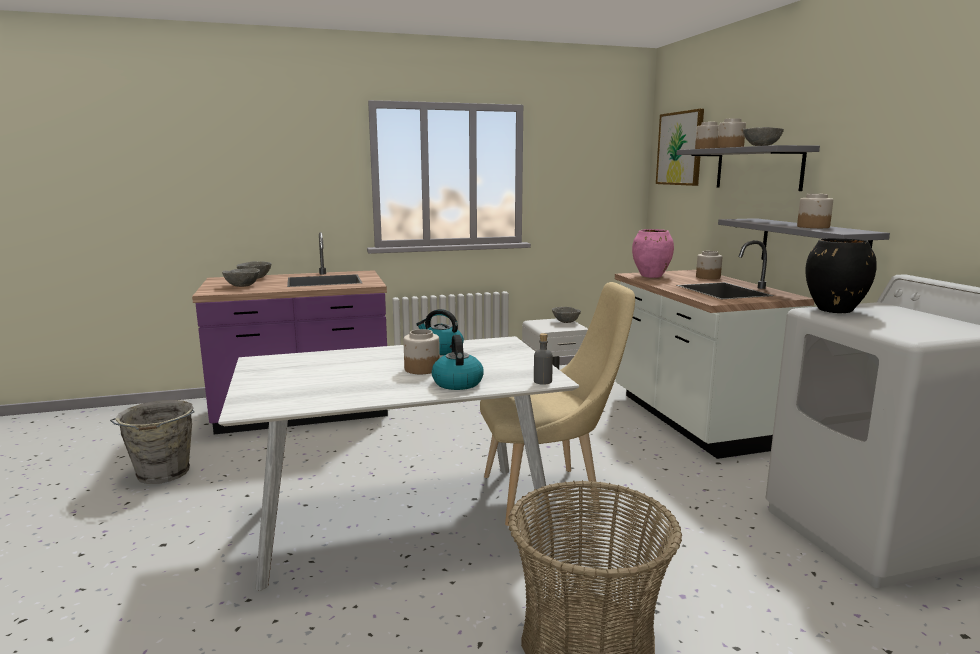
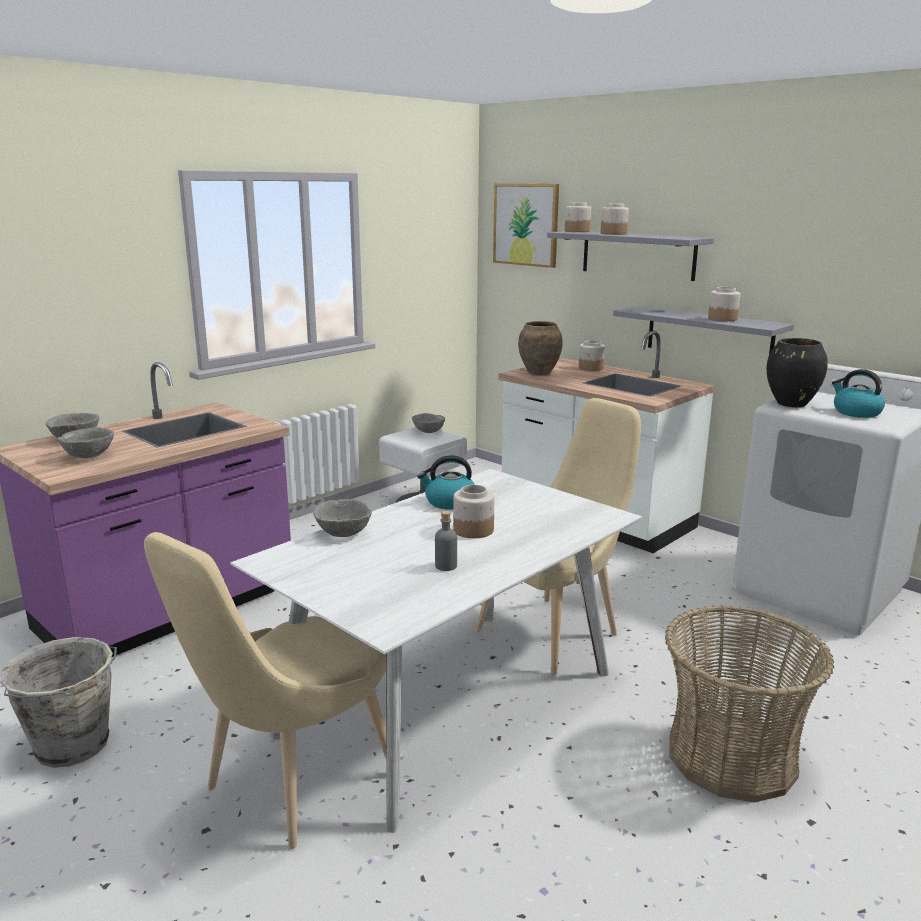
camera: 30 degrees left, 5 degrees up
kettle [432,335,484,390] -> kettle moved to [832,369,885,418]
grey bottle [534,333,553,385] -> grey bottle moved to [435,511,457,571]
pink vase [632,229,674,278] -> brown vase [518,321,563,375]
grey bowl [743,127,784,146] -> grey bowl moved to [313,499,372,537]
none -> beige chair [144,532,386,849]

